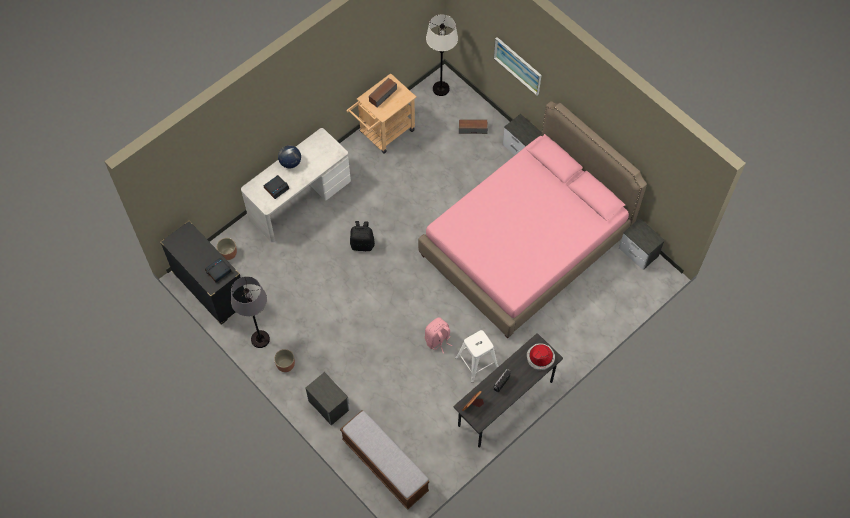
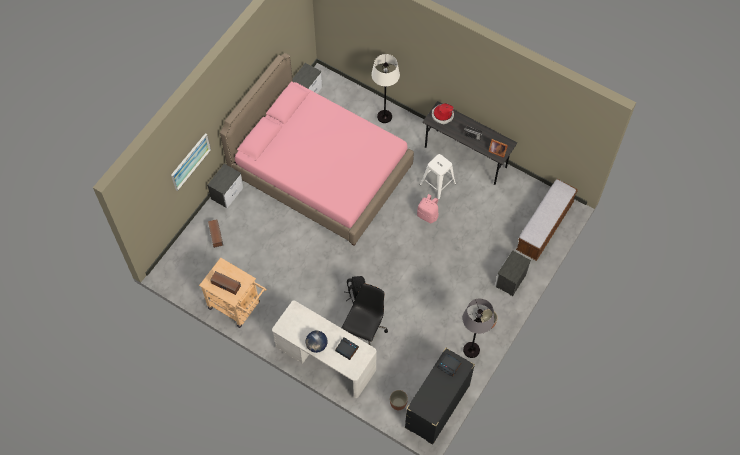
camera: 105 degrees left, 0 degrees up
white floor lamp [426,14,458,96] -> white floor lamp moved to [371,54,400,123]
none -> black office chair [342,283,388,345]

